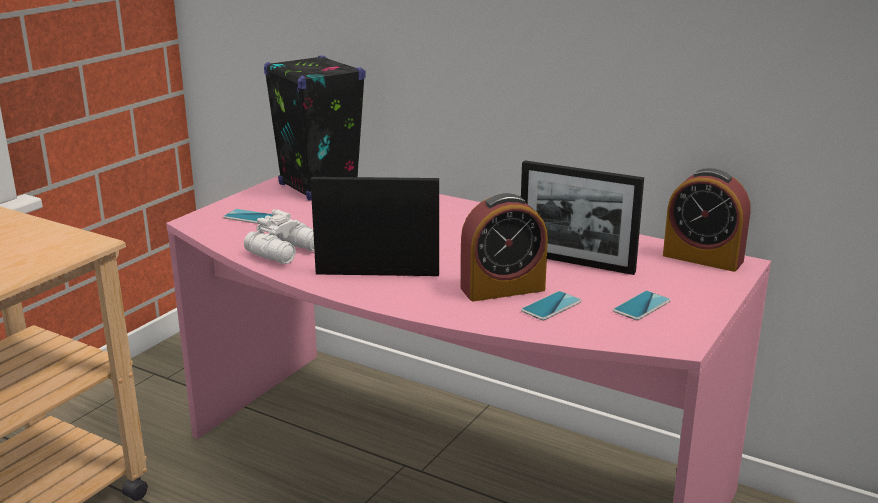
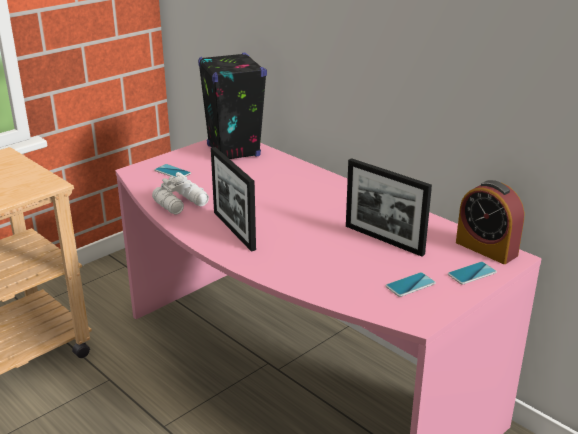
camera: 15 degrees right, 5 degrees up
picture frame [310,177,439,276] -> picture frame turned 135 degrees counterclockwise [211,147,256,252]
alarm clock [461,193,548,301] -> none
phone [521,291,582,320] -> phone moved to [448,262,497,285]

